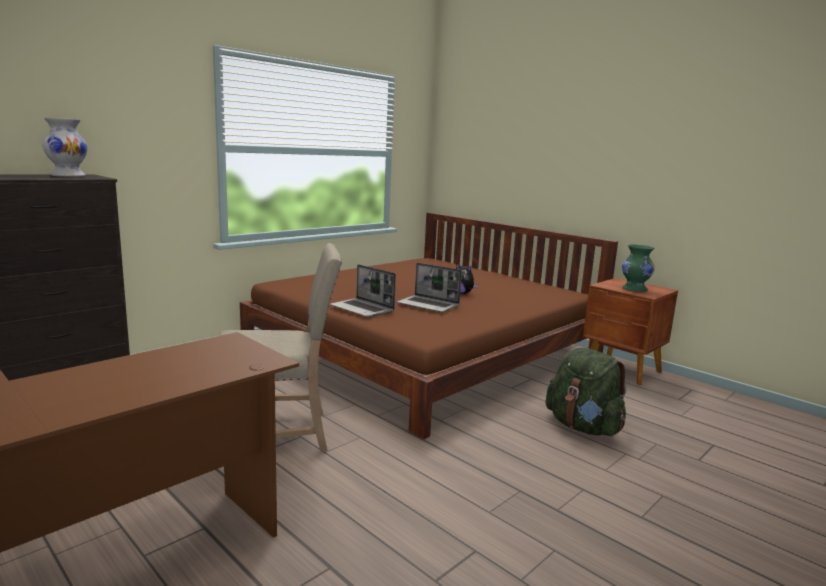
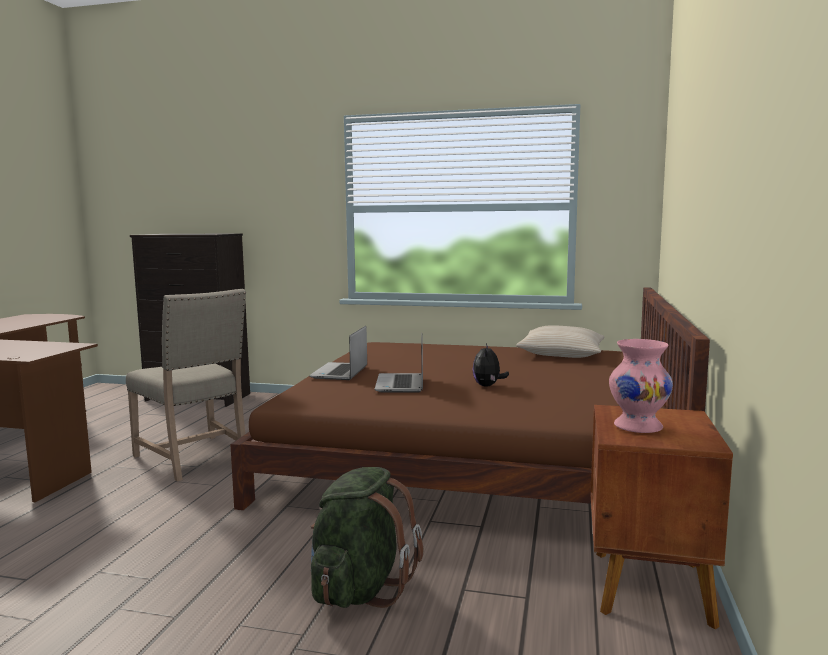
camera: 60 degrees right, 5 degrees down
white vase [42,118,88,177] -> none
green vase [622,244,655,292] -> pink vase [609,339,673,433]
none -> beige pillow [516,325,605,358]

